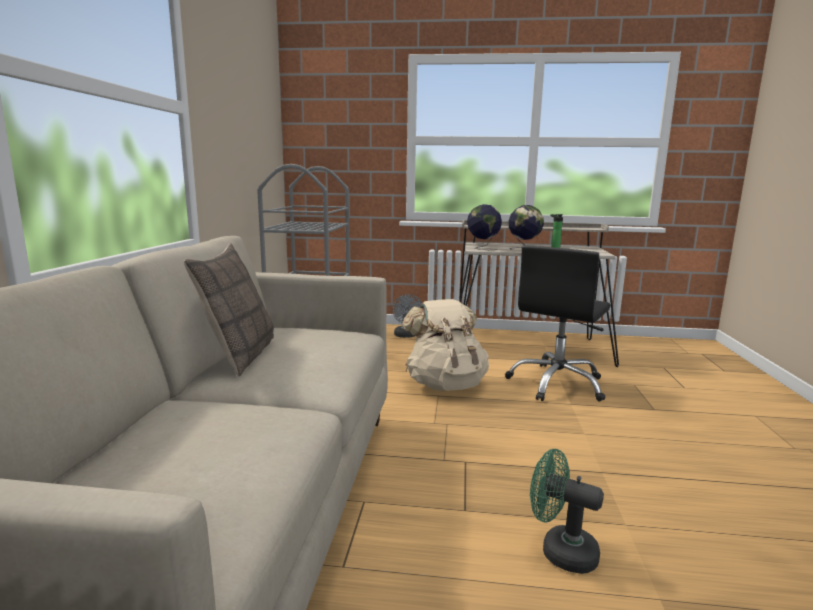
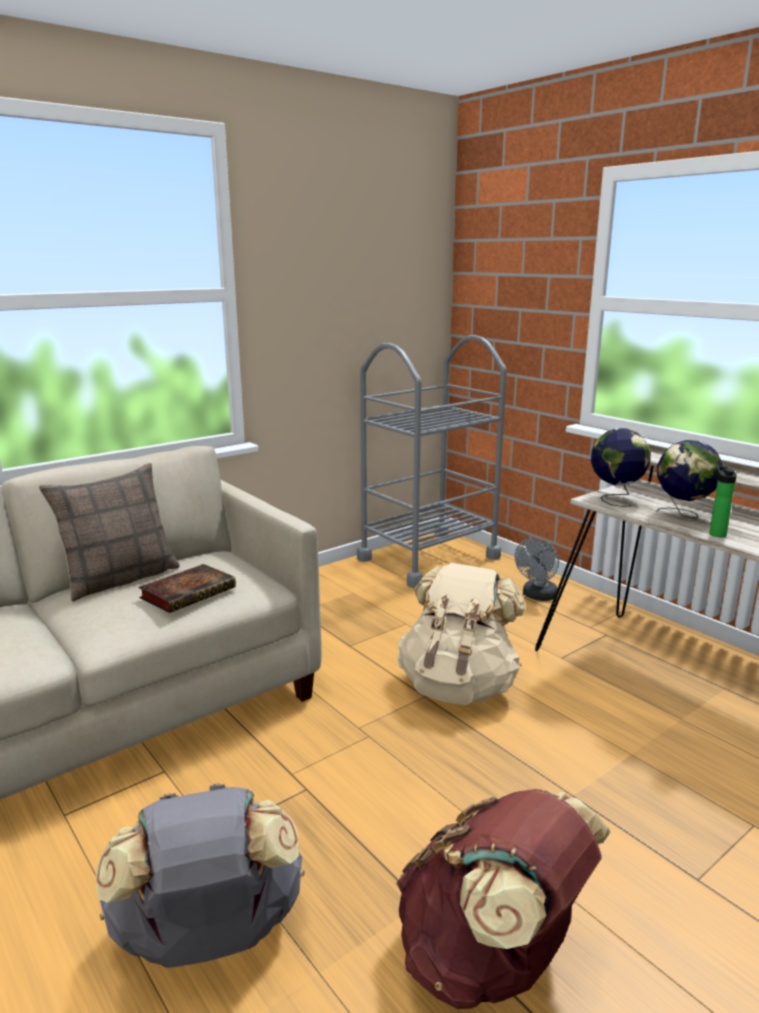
camera: 45 degrees right, 5 degrees up
black office chair [505,246,611,401] -> none
green fan [530,449,604,574] -> grey backpack [96,783,304,968]
none -> book [138,564,236,613]
none -> brown backpack [396,789,610,1009]

